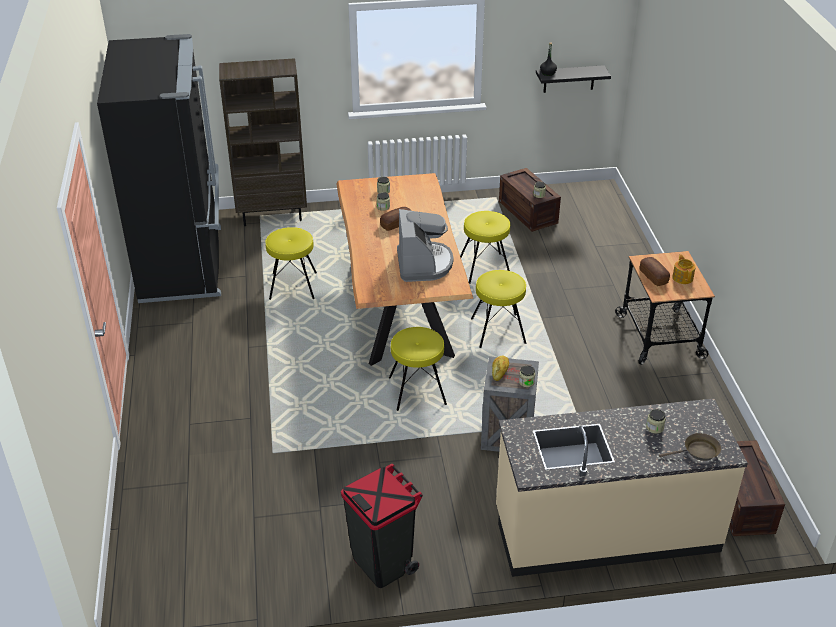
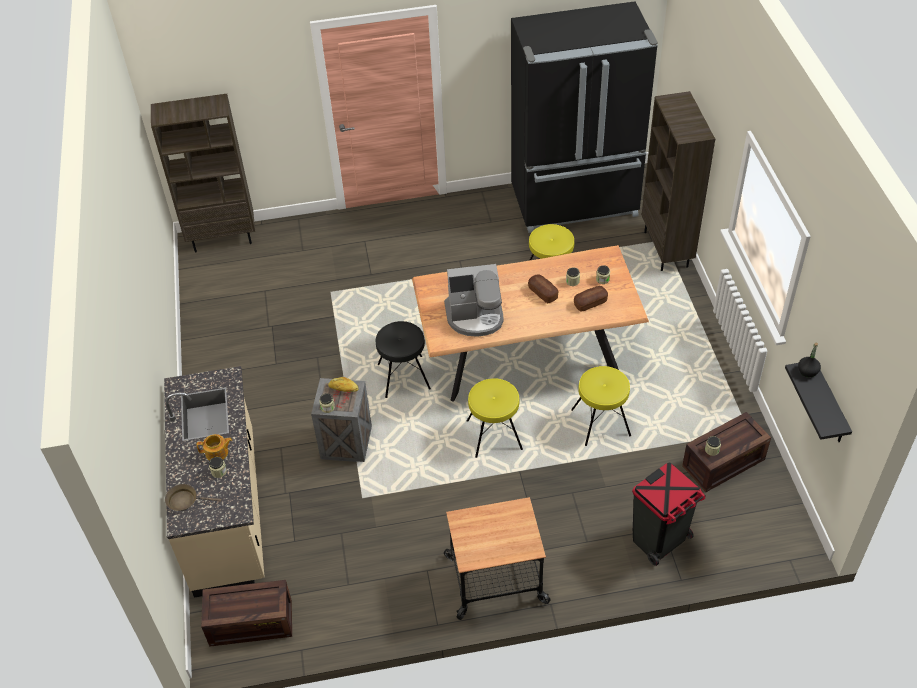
camera: 90 degrees right, 10 degrees up
black trash can [341,464,423,588] -> black trash can moved to [632,462,706,566]
yellow stool [389,327,447,411] -> black stool [376,321,431,398]
bread [640,257,670,286] -> bread moved to [574,286,608,312]
brown frying pan [659,433,721,461] -> brown frying pan turned 105 degrees clockwise [165,484,222,511]
teapot [672,254,696,284] -> teapot moved to [197,434,233,461]
none -> brown bookcase [151,94,255,252]

